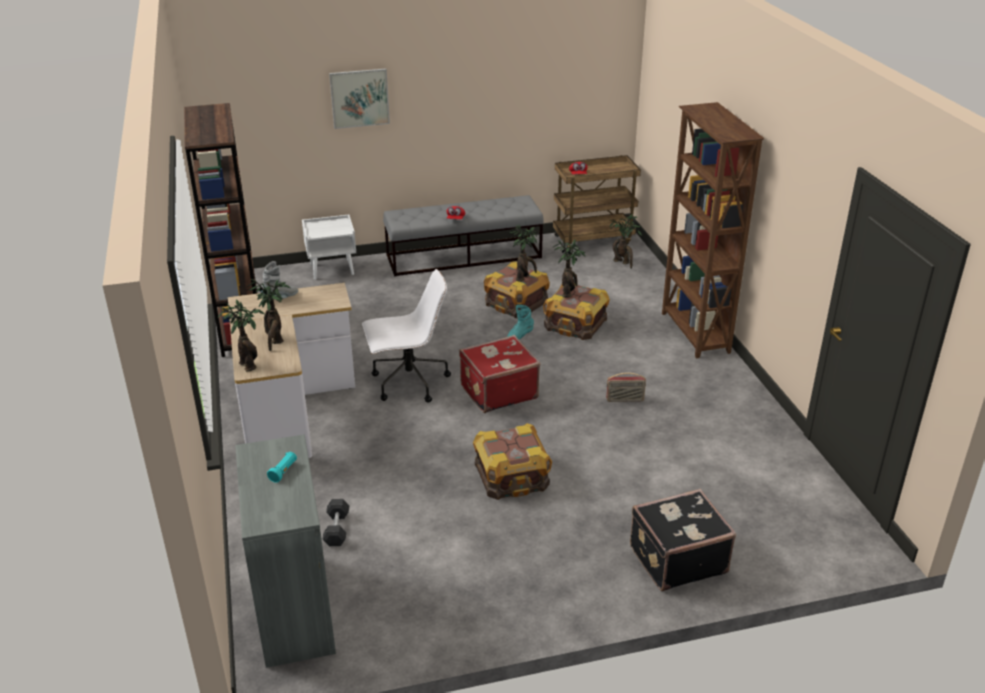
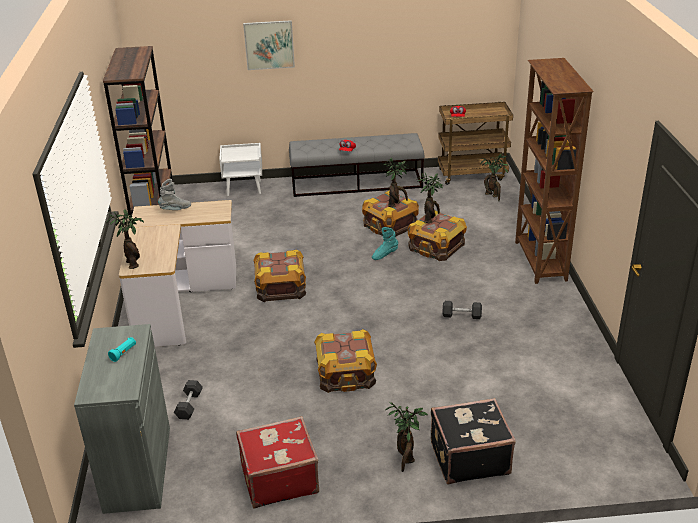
camera: 10 degrees right, 0 degrees up
potted plant [247,278,290,351] -> potted plant moved to [385,402,428,472]
white office chair [362,269,451,402] -> crate [253,250,306,302]
red suitcase [459,335,540,413] -> red suitcase moved to [236,416,319,509]
radio [606,372,646,402] -> grey dumbbell [442,301,482,319]

